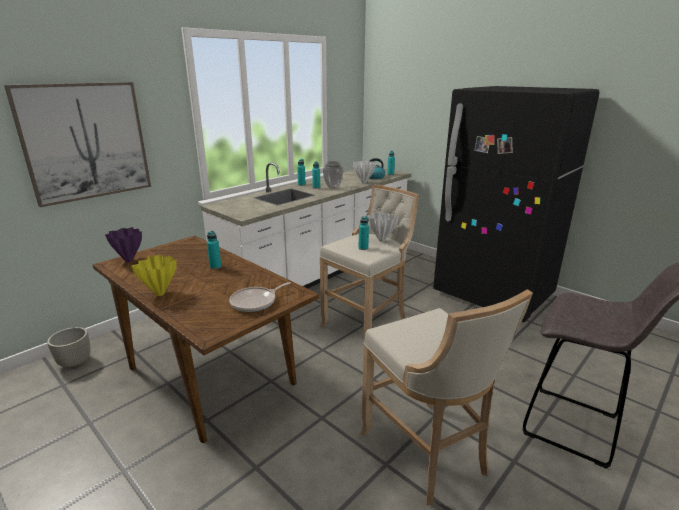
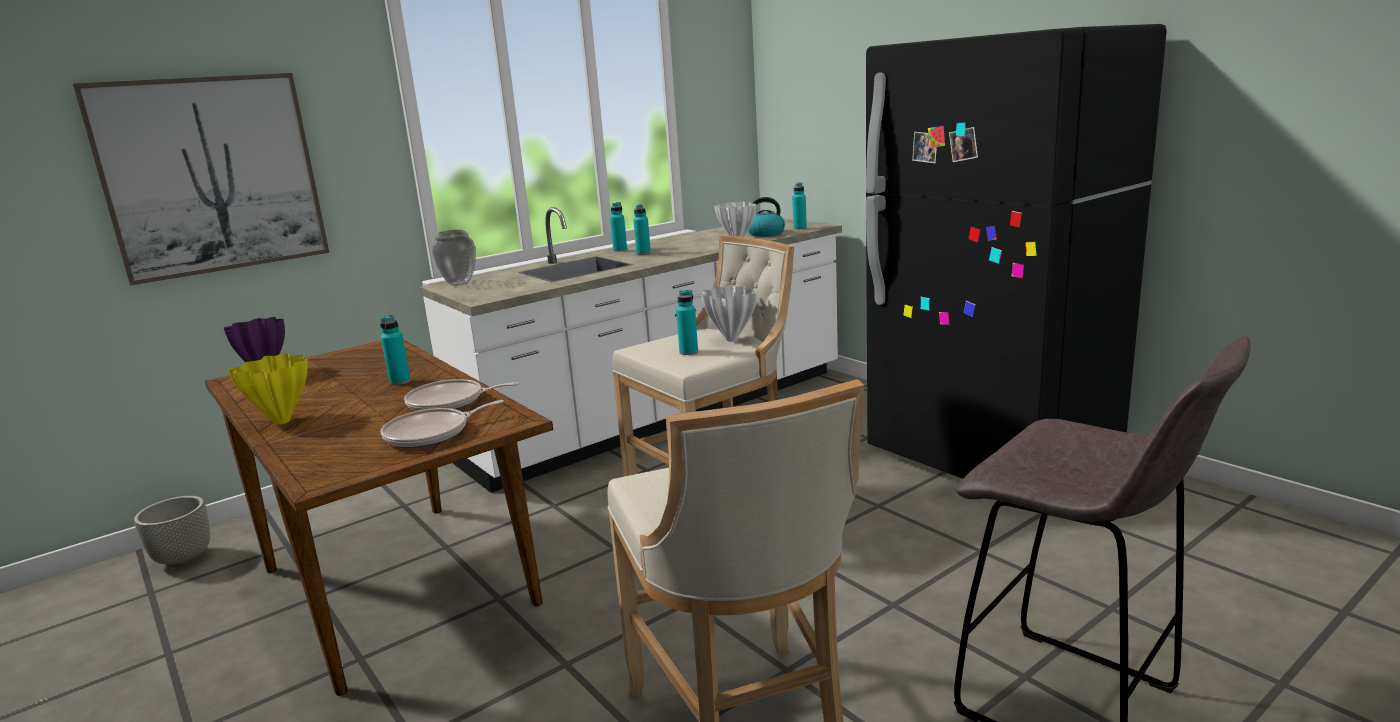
camera: 10 degrees right, 5 degrees down
vase [323,161,343,189] -> vase moved to [432,230,476,286]
none -> frying pan [404,379,519,411]

